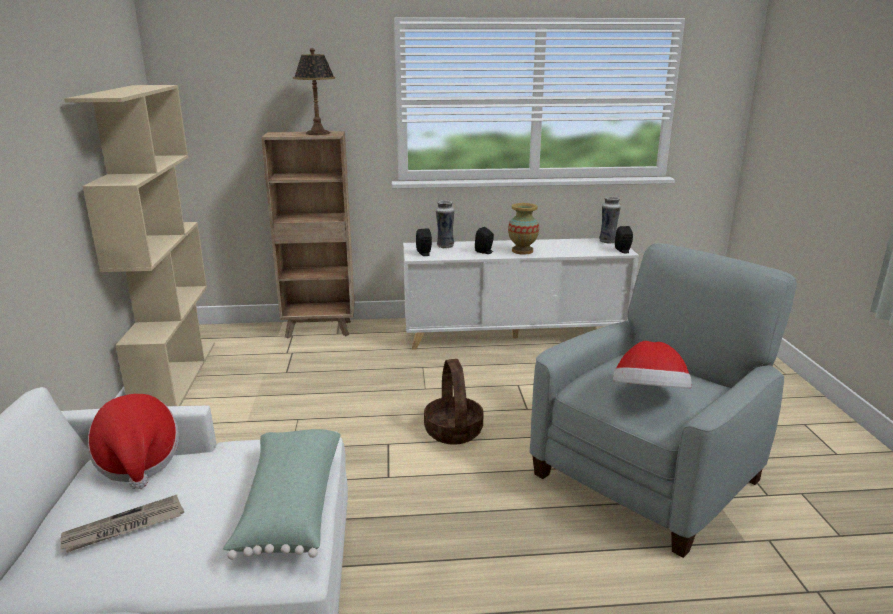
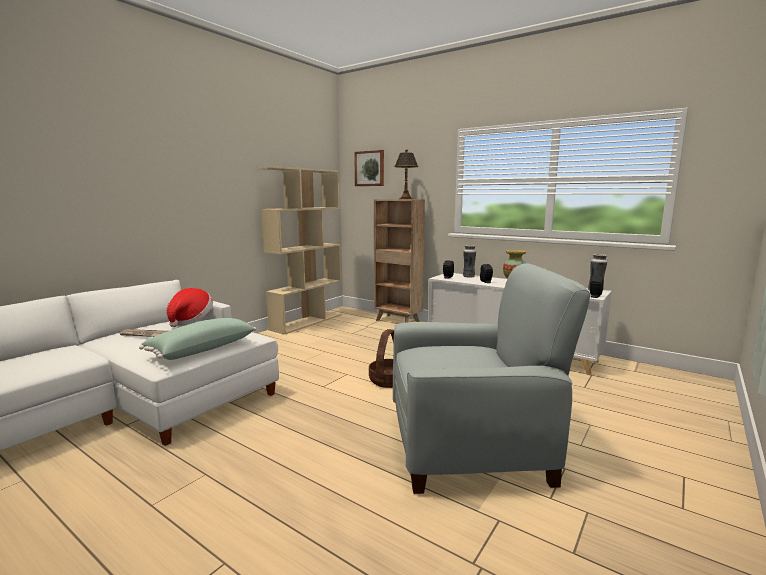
camera: 40 degrees right, 10 degrees down
hat [613,341,692,389] -> none
none -> picture [354,150,384,186]

